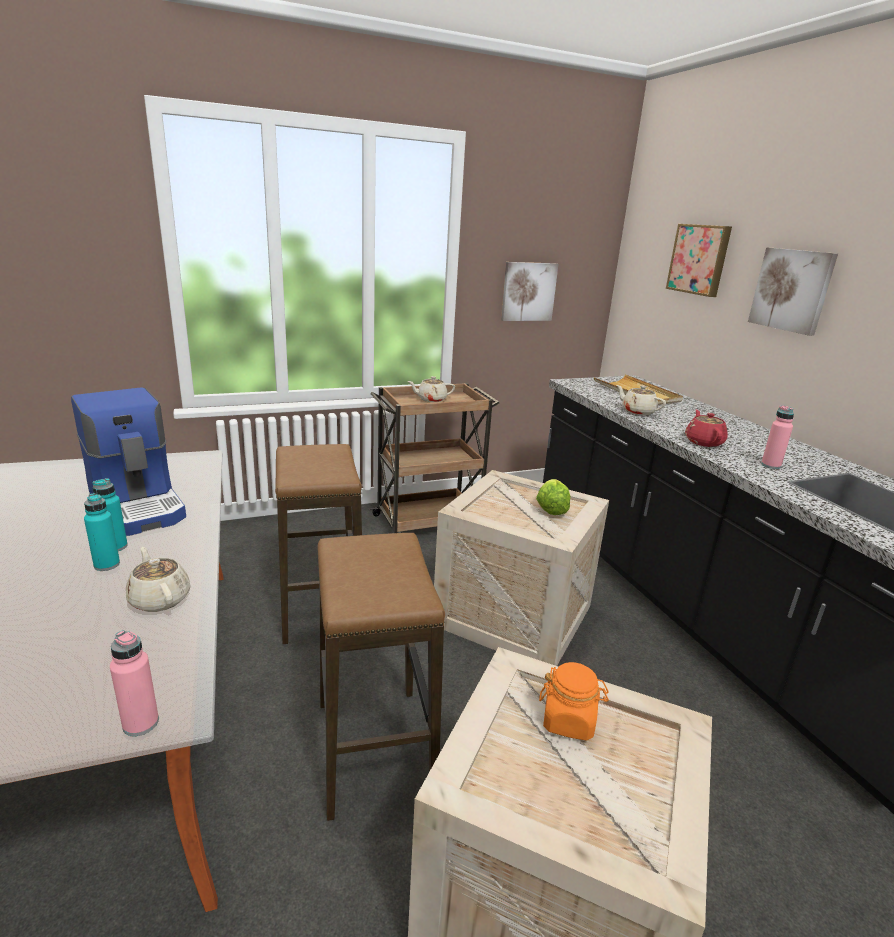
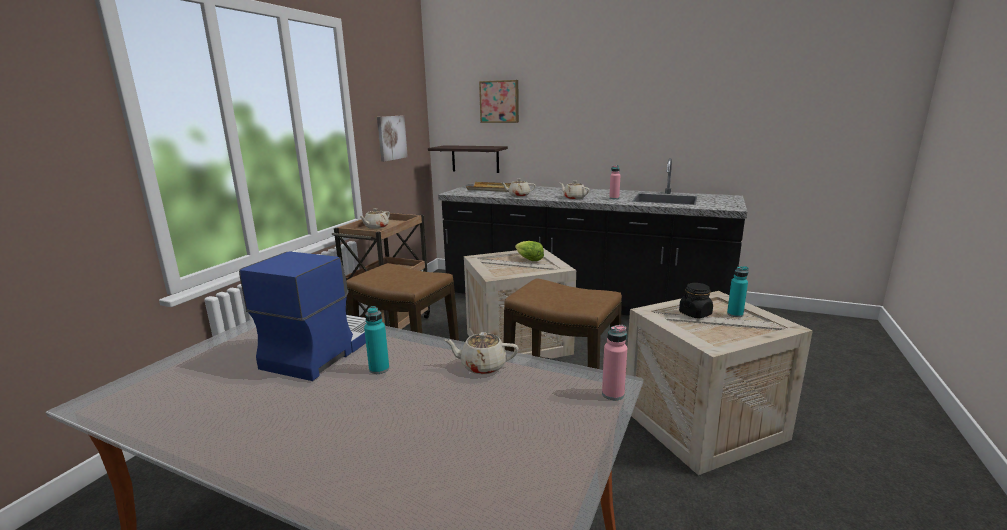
camera: 45 degrees left, 5 degrees down
coffee machine [71,387,186,536] -> coffee machine turned 75 degrees counterclockwise [239,251,366,381]
turquoise bottle [84,493,120,571] -> turquoise bottle moved to [727,266,748,317]
orange jar [539,662,609,741] -> black jar [679,283,713,318]
red teapot [685,409,728,447] -> beige teapot [560,181,589,200]
picture [748,247,838,336] -> none
none -> shelf [428,145,508,173]

